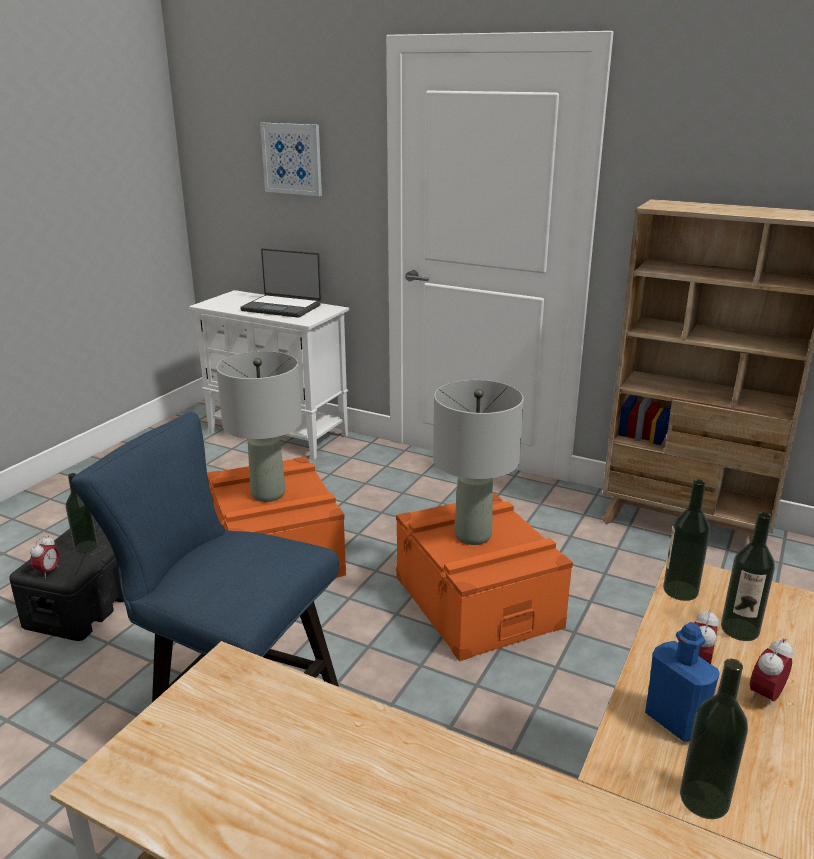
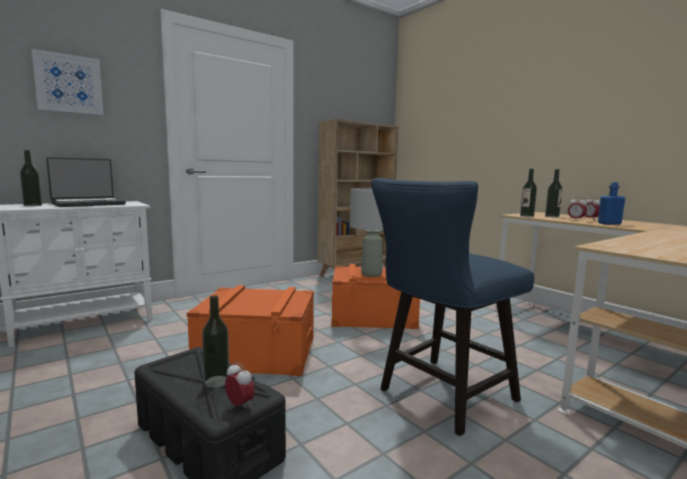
camera: 65 degrees left, 15 degrees down
grey table lamp [216,351,302,502] -> none
bottle [680,659,748,819] -> bottle moved to [20,150,42,206]

